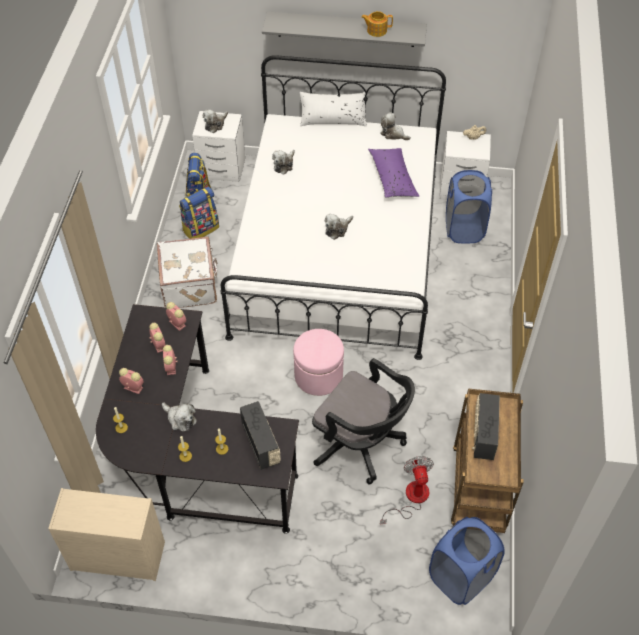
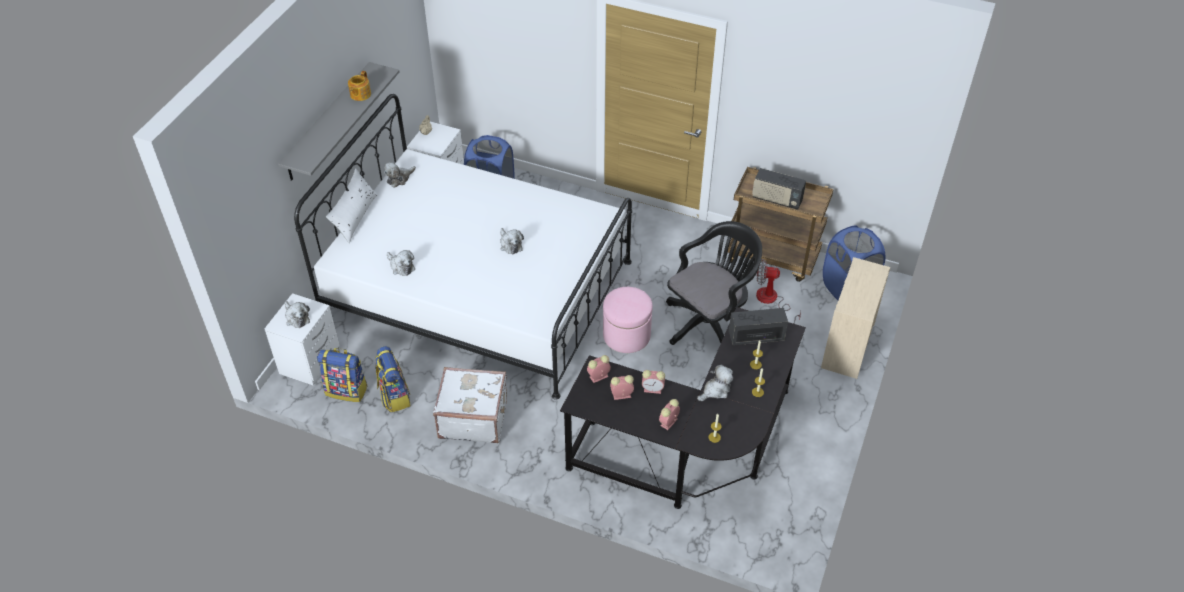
camera: 75 degrees left, 5 degrees down
beige dresser [48,488,165,581] -> beige dresser moved to [821,257,890,379]
purple pillow [368,148,419,198] -> none

